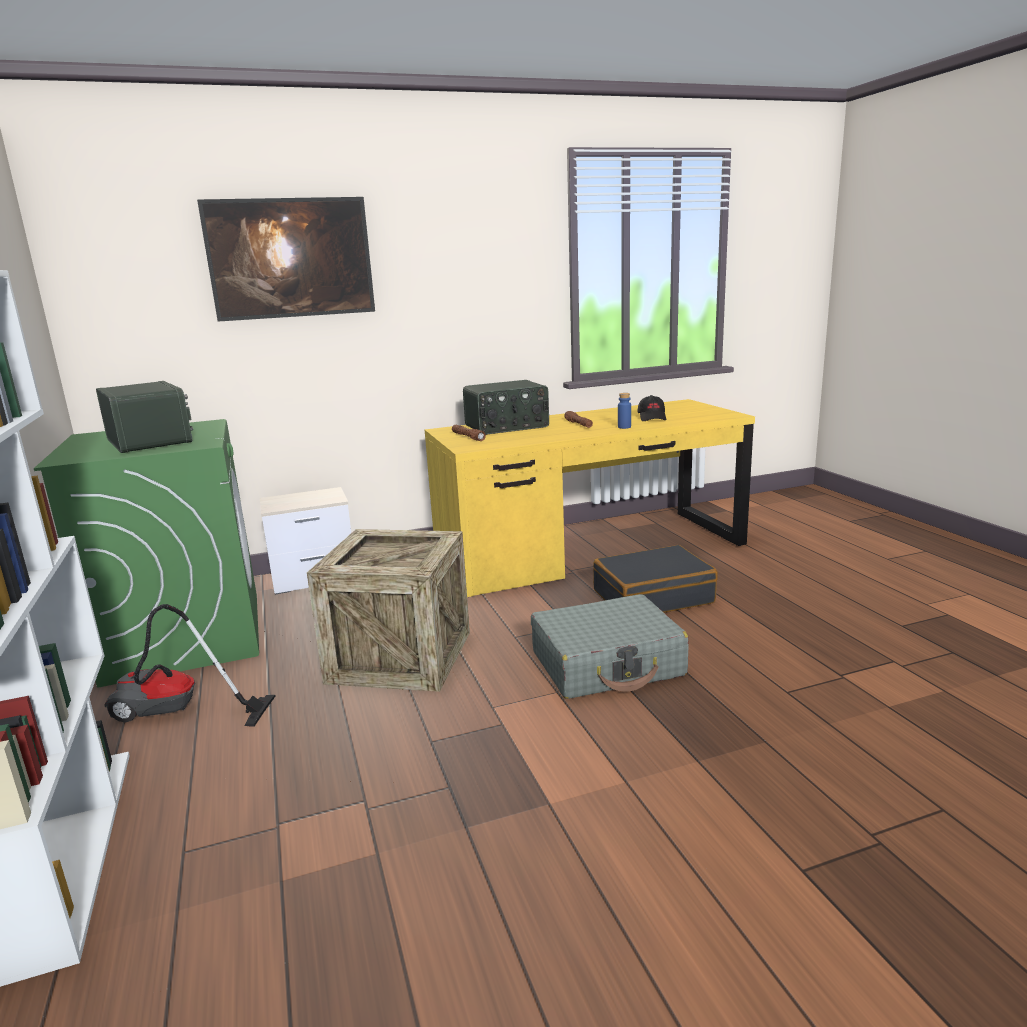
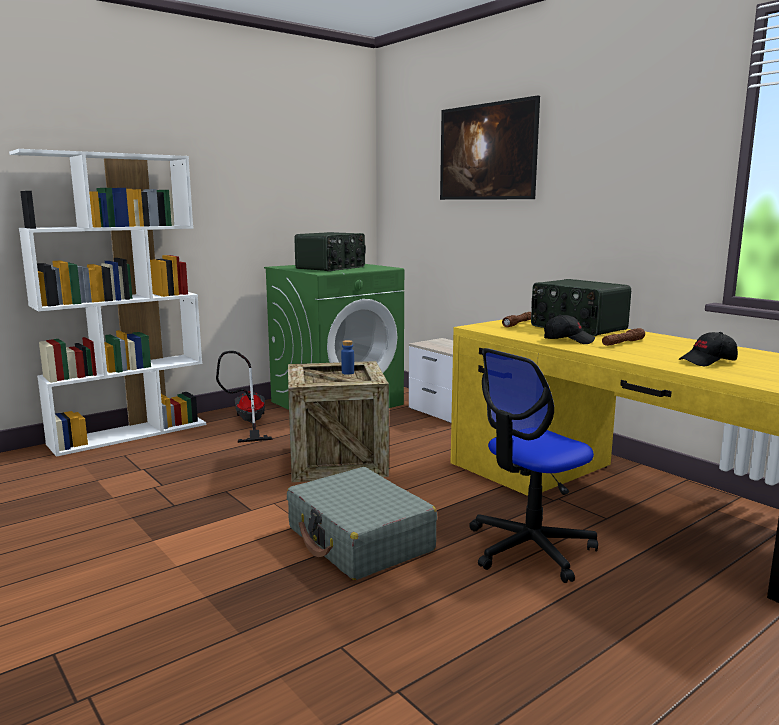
camera: 70 degrees right, 5 degrees down
black suitcase [593,545,718,613] -> office chair [469,348,598,583]
blue bottle [618,393,631,429] -> blue bottle moved to [341,340,354,375]
none -> black cap [544,315,595,344]

